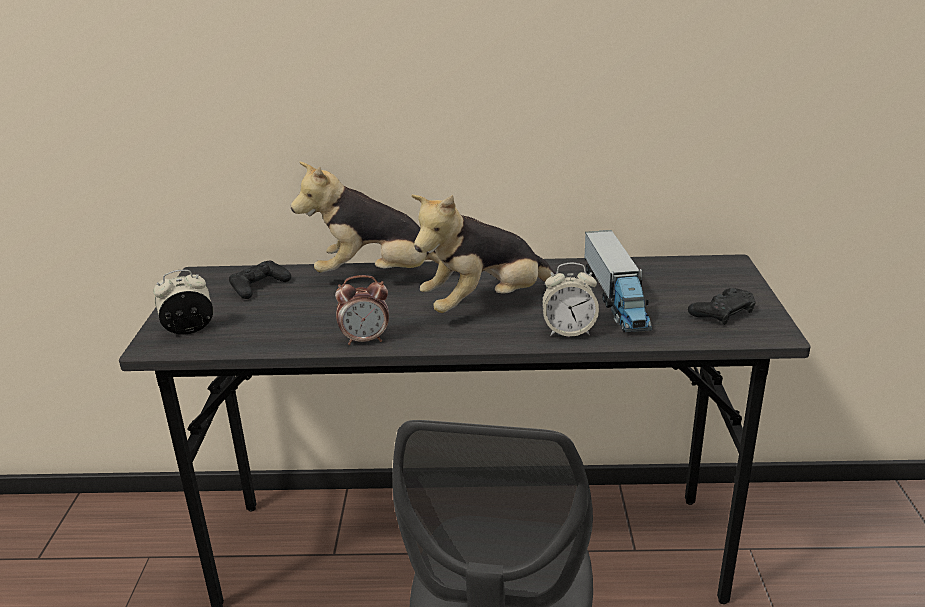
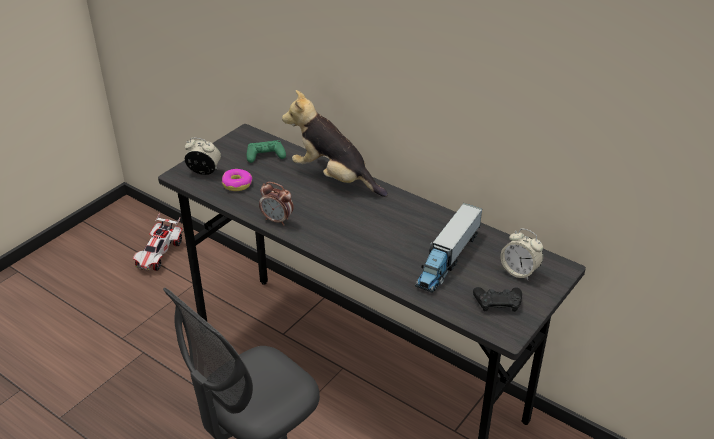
camera: 35 degrees right, 10 degrees up
black game controller [229,260,291,299] -> green game controller [247,140,286,163]
plush toy [411,195,556,313] -> none
alarm clock [542,263,599,337] -> alarm clock moved to [500,228,543,281]
none -> toy car [133,213,182,271]
none -> donut [222,169,253,191]

